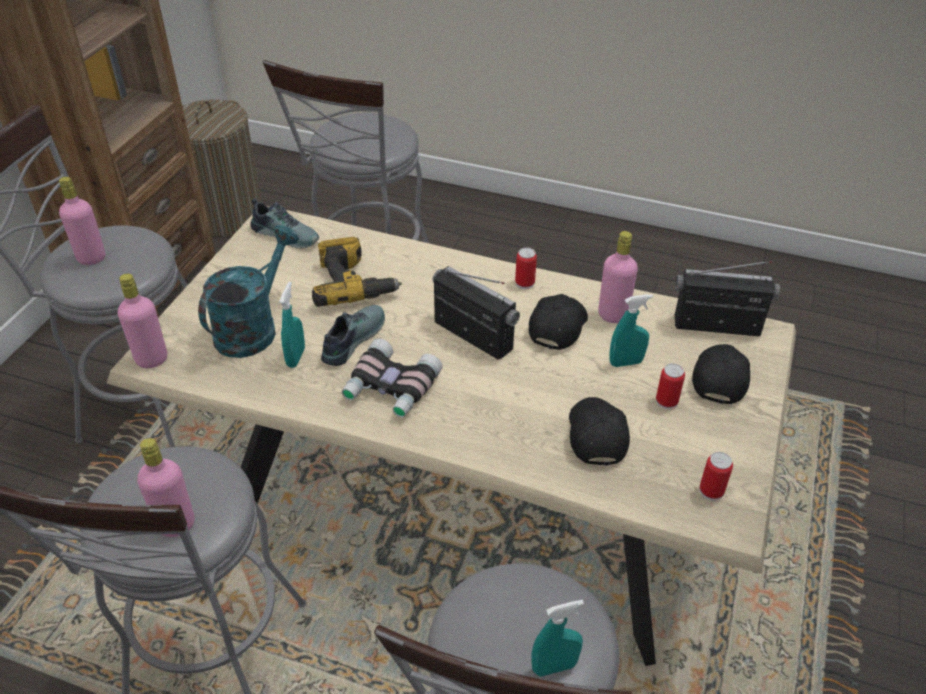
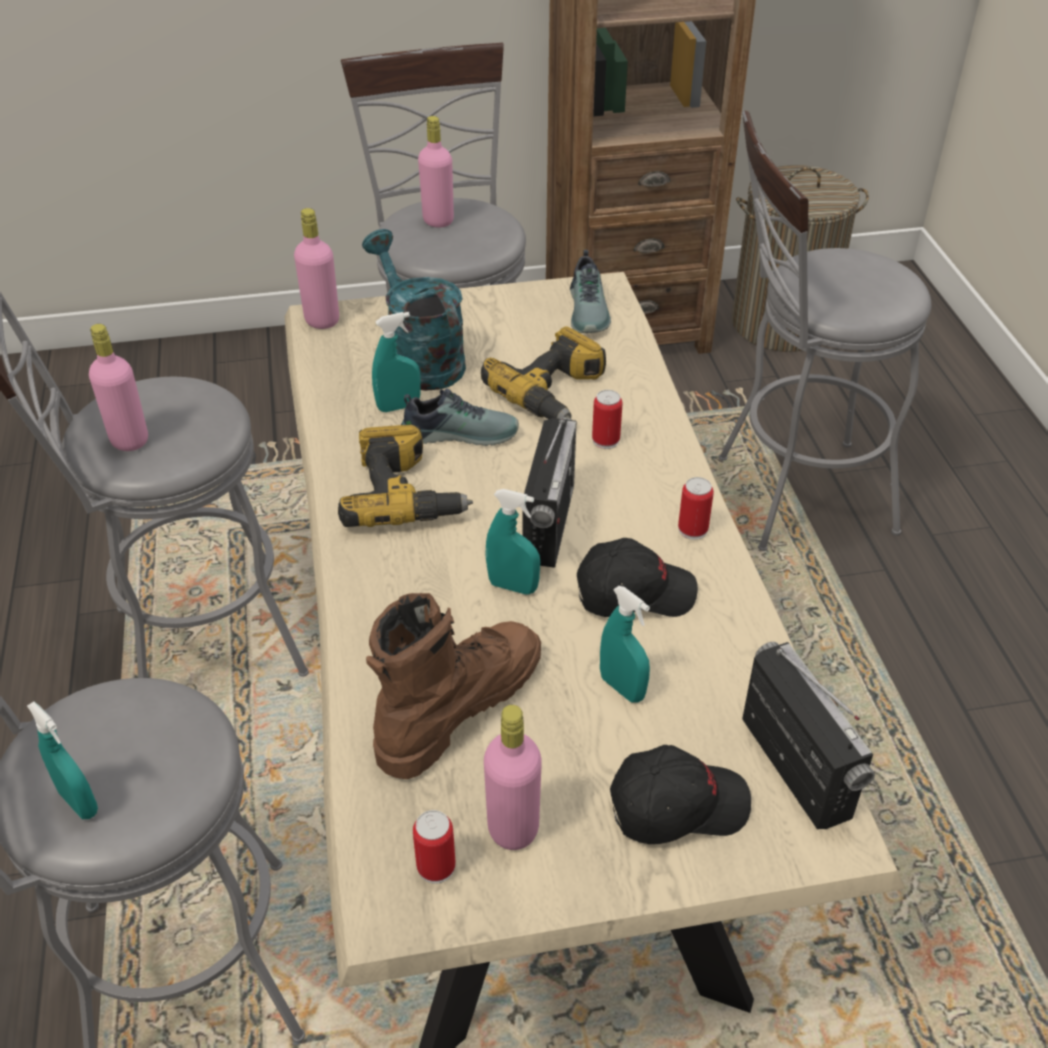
camera: 60 degrees right, 0 degrees up
turquoise watering can [198,225,299,358] -> turquoise watering can turned 120 degrees counterclockwise [362,229,466,391]
binoculars [342,338,443,418] -> power drill [338,425,473,527]
black cap [569,397,630,466] -> brown boot [366,593,541,779]
pink bottle [598,231,638,323] -> pink bottle moved to [484,705,542,850]
can [656,363,685,409] -> can moved to [592,390,623,449]
none -> turquoise spray bottle [485,489,540,595]

